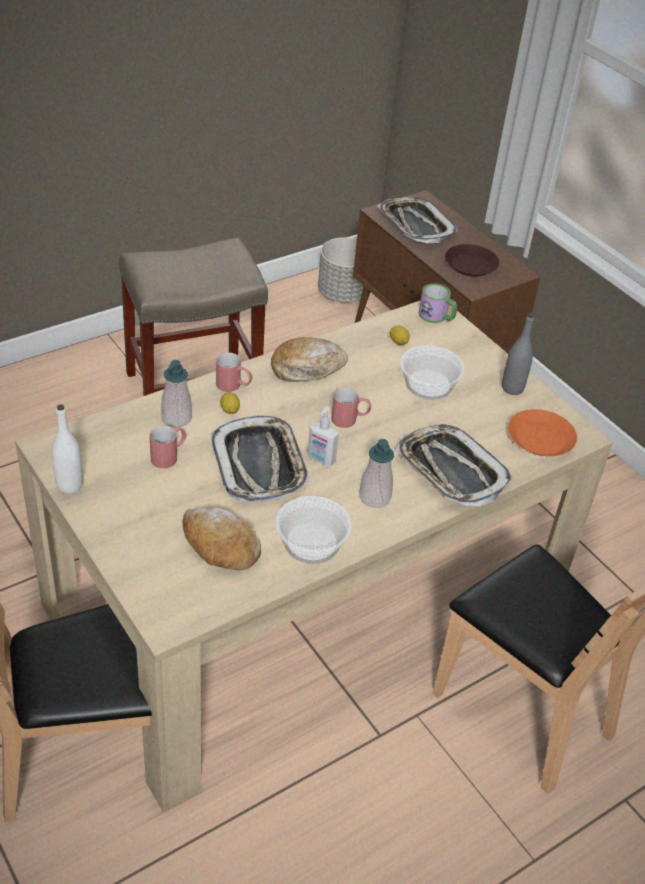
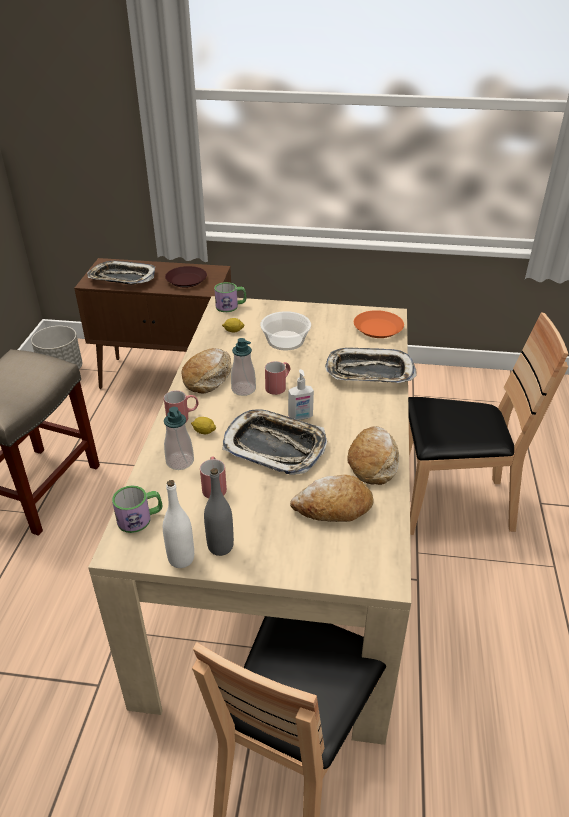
camera: 45 degrees left, 5 degrees down
bowl [275,496,352,564] -> bread [347,426,399,485]
soap dispenser [359,439,394,508] -> soap dispenser moved to [231,338,256,396]
grey bottle [502,313,534,395] -> grey bottle moved to [204,468,234,556]
none -> mug [112,486,162,533]

